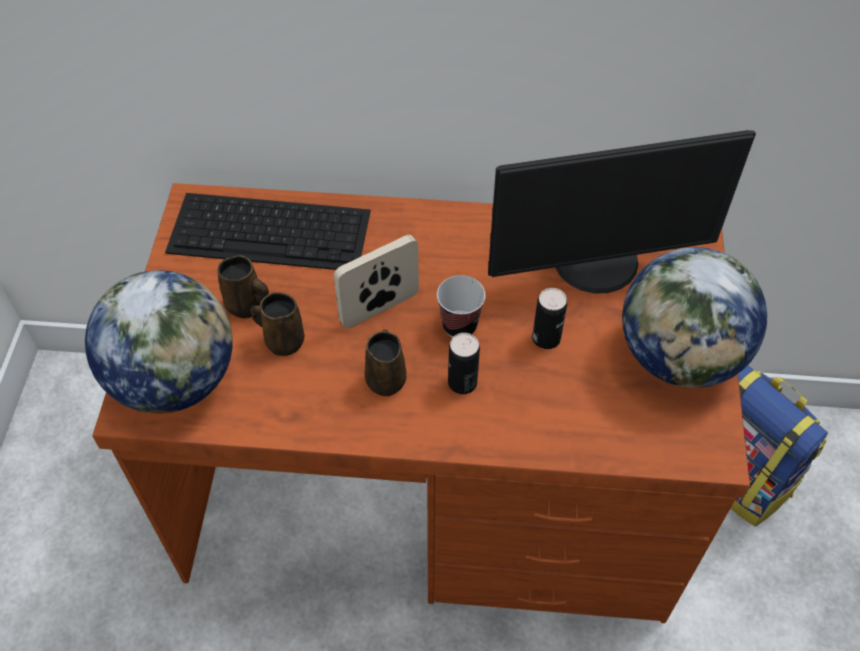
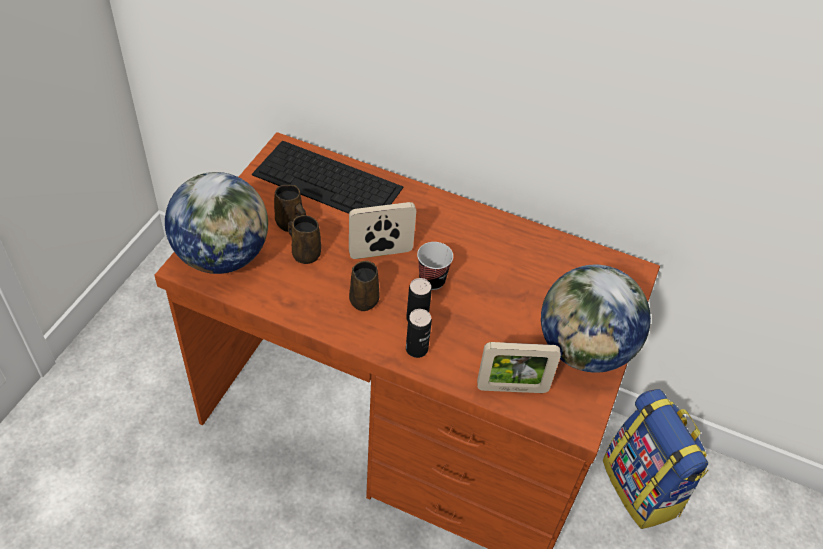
camera: 15 degrees right, 5 degrees down
monitor [488,130,756,294] -> none
can [532,288,567,349] -> can moved to [406,309,432,358]
none -> picture frame [477,342,561,393]

